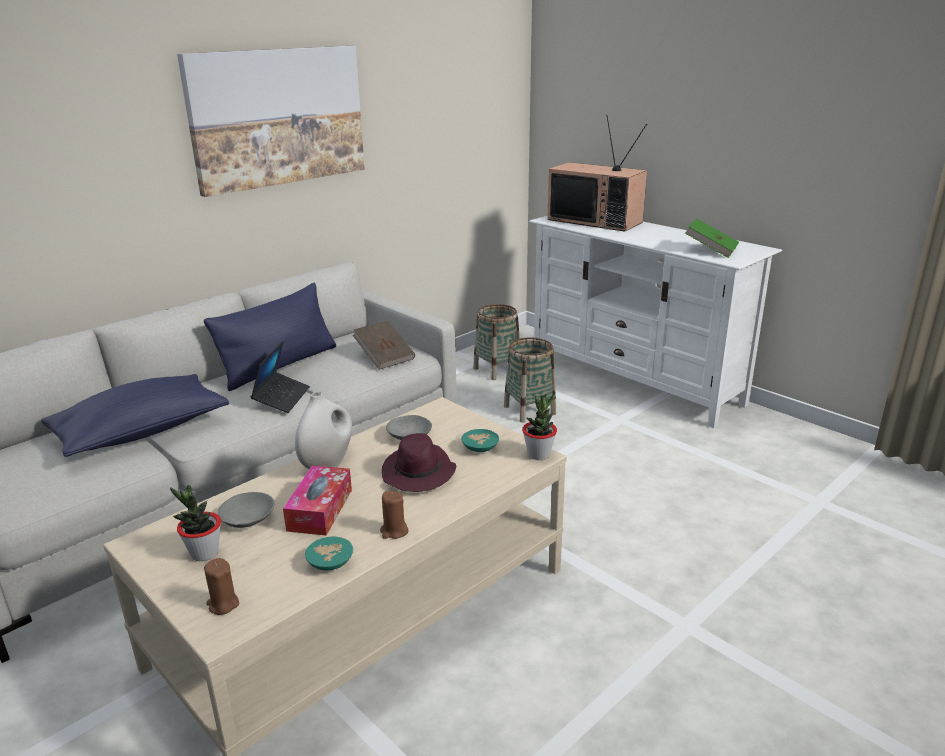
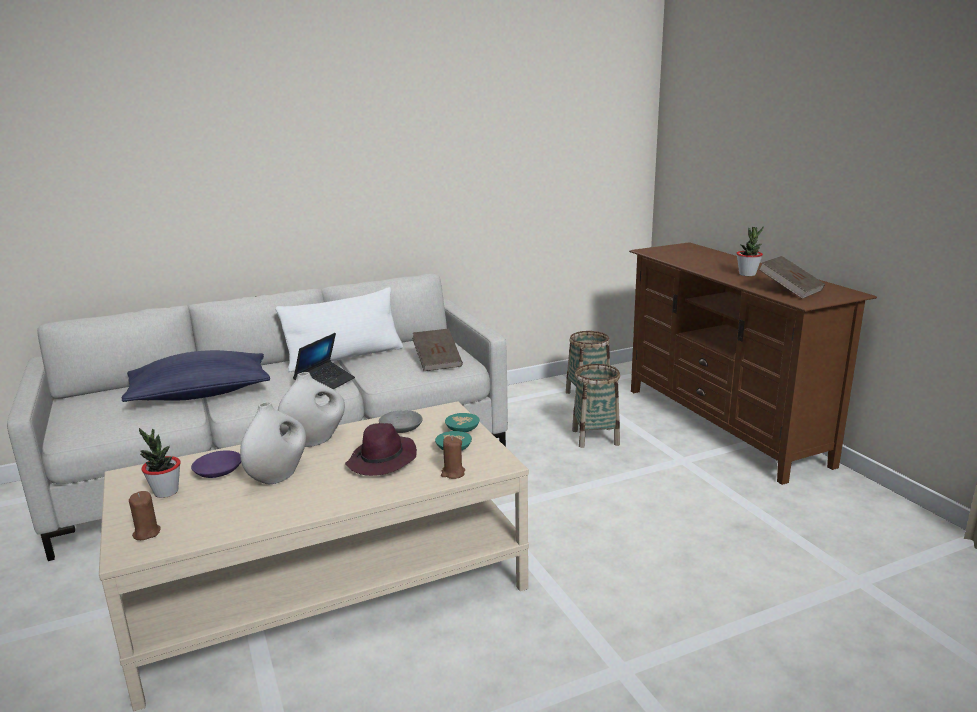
camera: 20 degrees right, 5 degrees down
picture [177,46,365,197] -> none
blue pillow [204,283,336,391] -> white pillow [275,287,403,373]
grey bowl [218,492,274,528] -> purple bowl [191,450,241,478]
tissue box [283,465,352,536] -> white vase [240,402,306,484]
turquoise bowl [305,537,353,571] -> turquoise bowl moved to [445,413,480,432]
brown candle [380,491,408,539] -> brown candle moved to [441,436,465,479]
potted plant [522,393,557,460] -> potted plant moved to [736,226,764,276]
white tv stand [529,216,782,428] -> brown tv stand [629,242,877,485]
television [547,115,647,231] -> none
green book [685,219,739,258] -> brown book [759,256,825,299]

